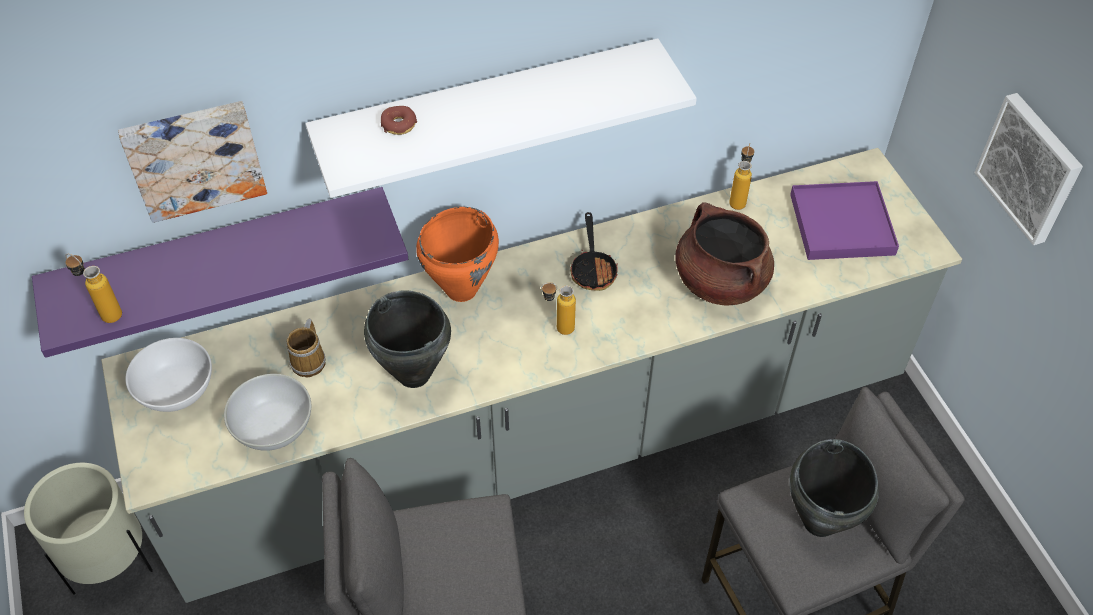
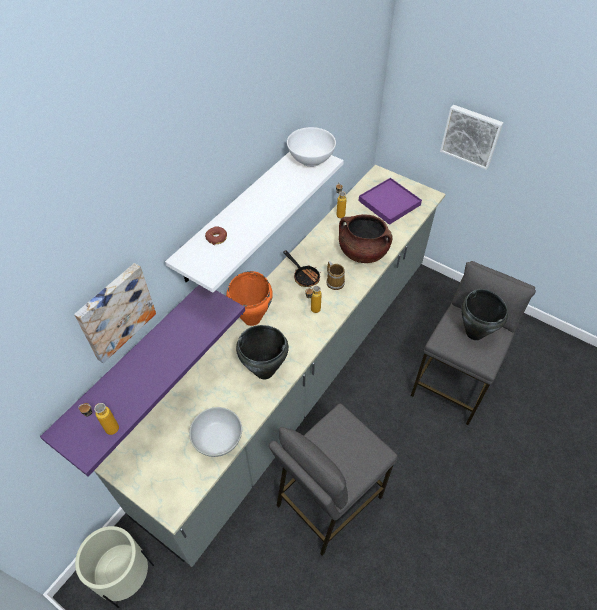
camera: 35 degrees left, 0 degrees up
white bowl [125,338,212,412] -> white bowl moved to [287,127,336,167]
mug [286,319,326,377] -> mug moved to [326,261,345,290]

